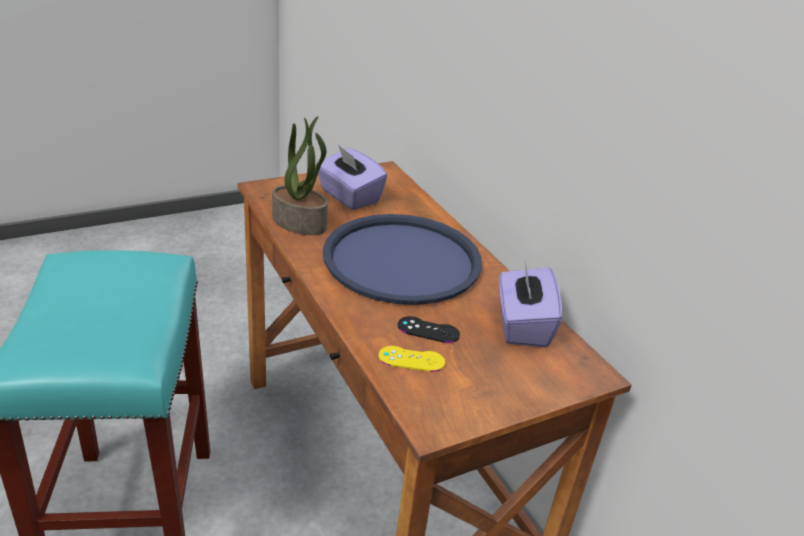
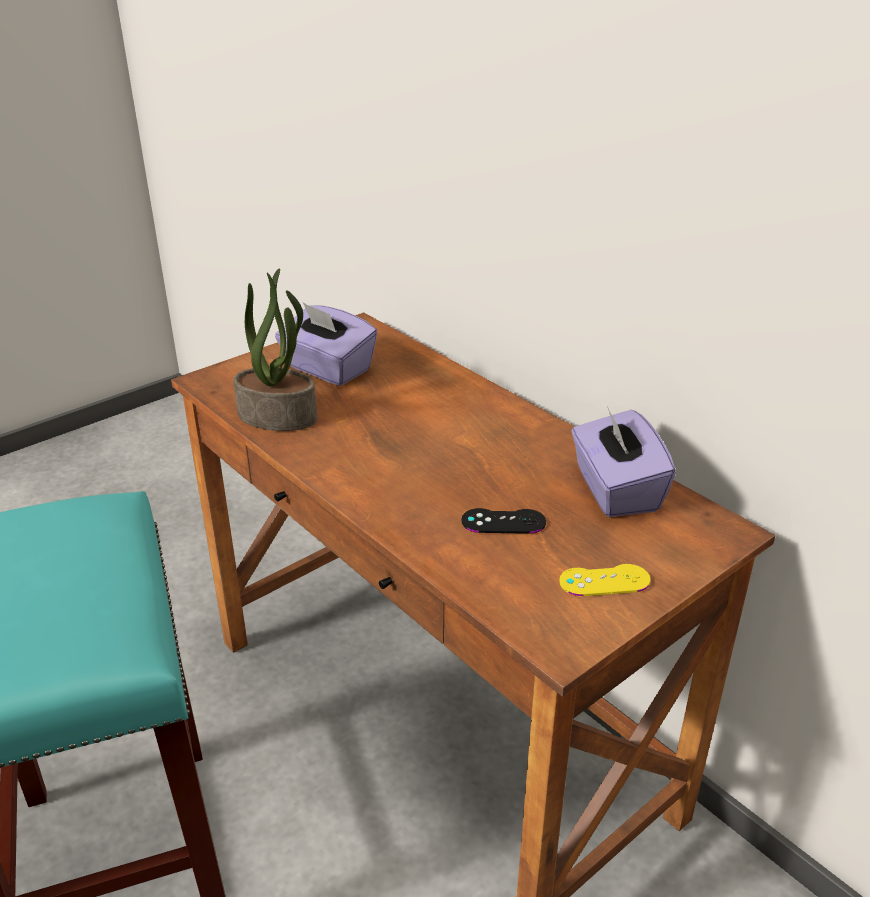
camera: 10 degrees left, 0 degrees up
blue tray [323,214,482,305] -> none
yellow game controller [379,346,445,372] -> yellow game controller moved to [559,564,651,596]

